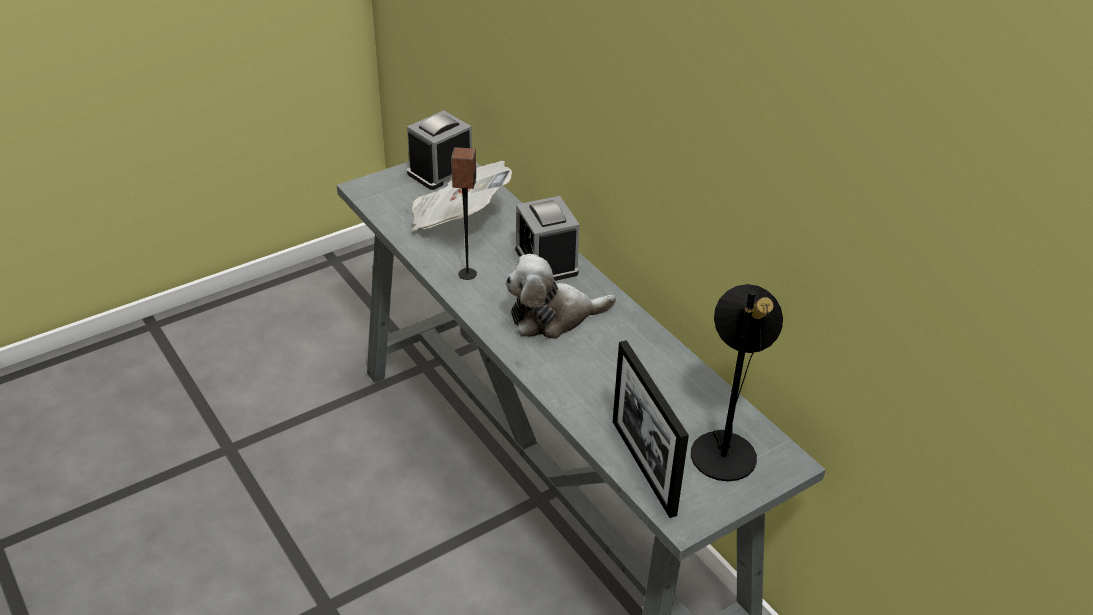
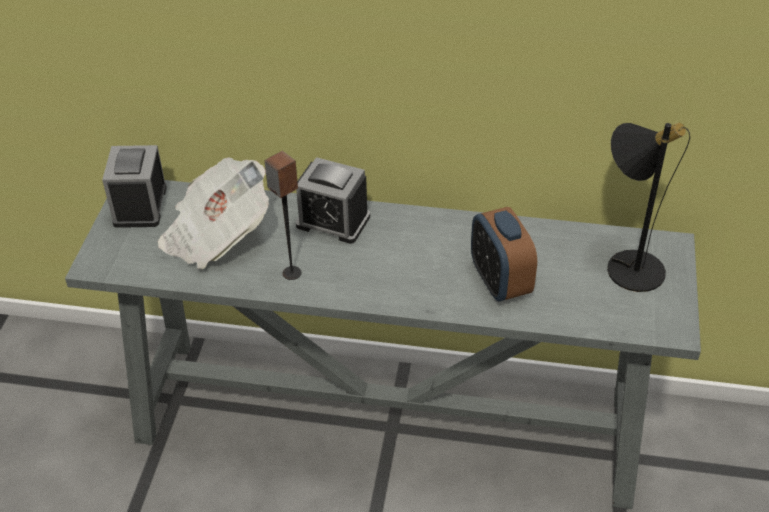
camera: 45 degrees left, 5 degrees up
plush toy [505,254,616,339] -> none
picture frame [613,340,689,518] -> none
none -> alarm clock [471,207,537,301]

